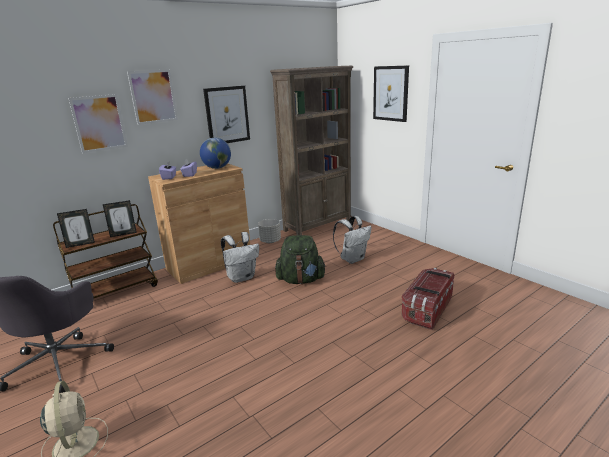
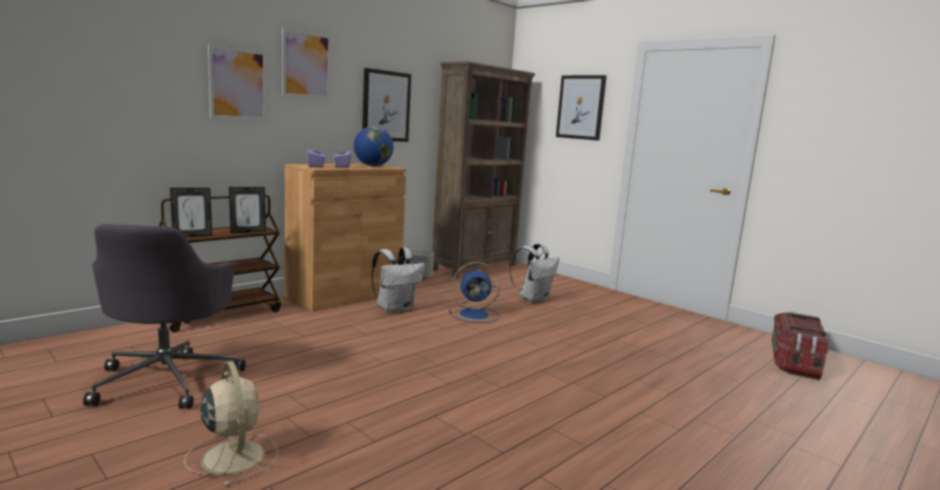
camera: 10 degrees left, 10 degrees down
green backpack [275,235,326,284] -> blue fan [449,262,500,323]
storage box [402,268,454,330] -> storage box moved to [772,312,828,381]

